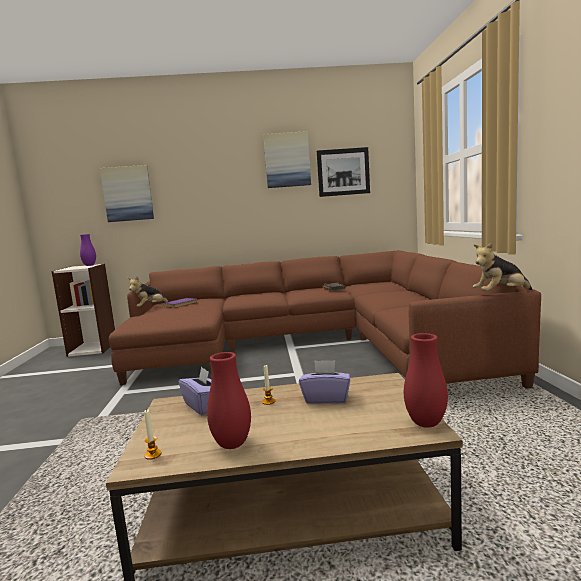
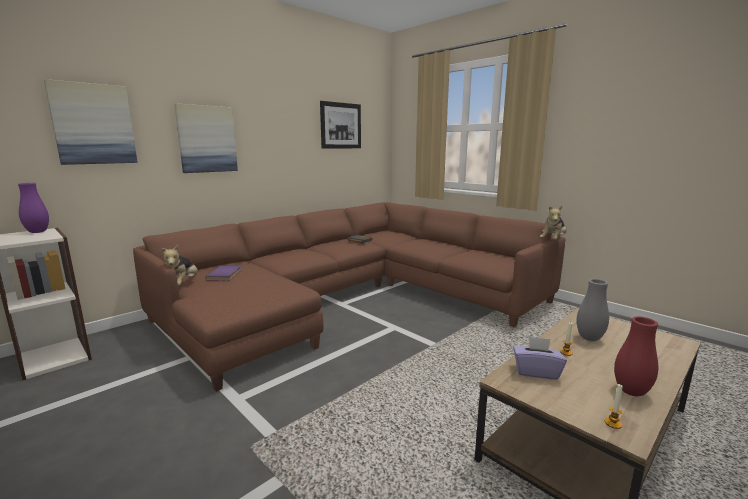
camera: 40 degrees left, 5 degrees up
picture [263,131,311,188] -> picture moved to [174,103,238,173]
purple tissue box [299,360,350,404] -> grey vase [577,279,609,341]
red vase [404,333,448,428] -> none

